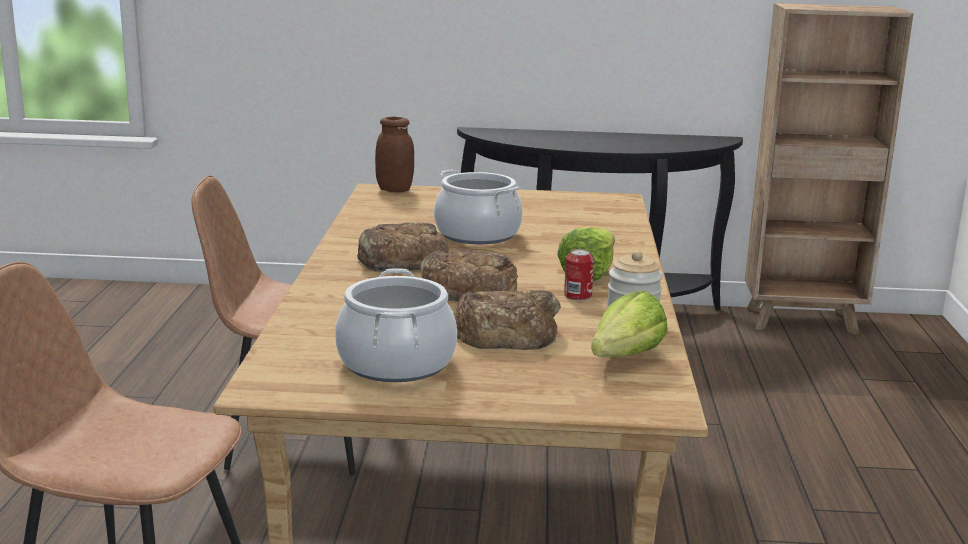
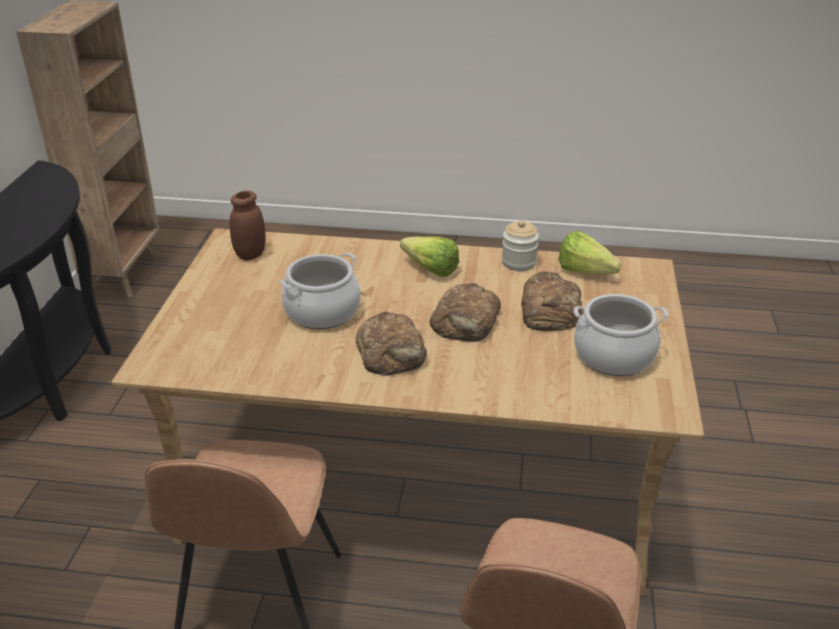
camera: 85 degrees left, 15 degrees up
brown jar [375,117,414,193] -> brown jar moved to [230,191,265,261]
can [564,249,594,301] -> none

